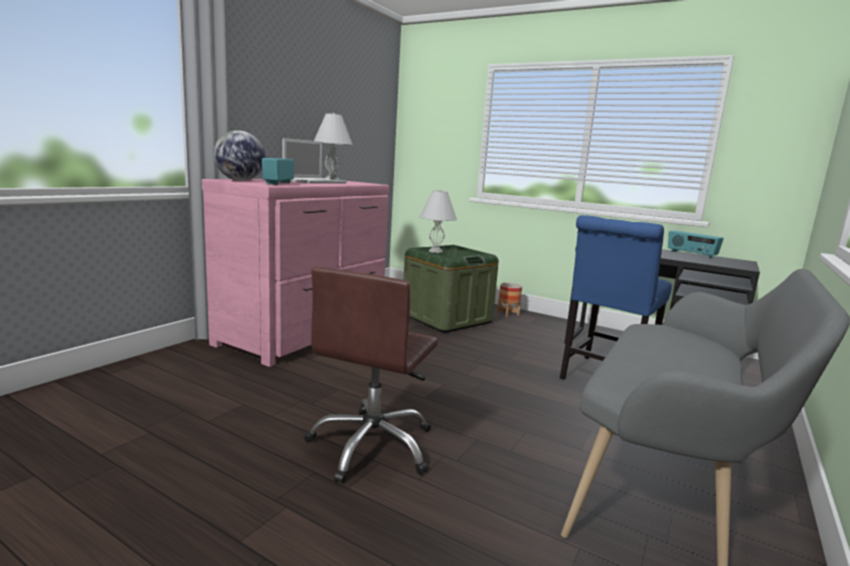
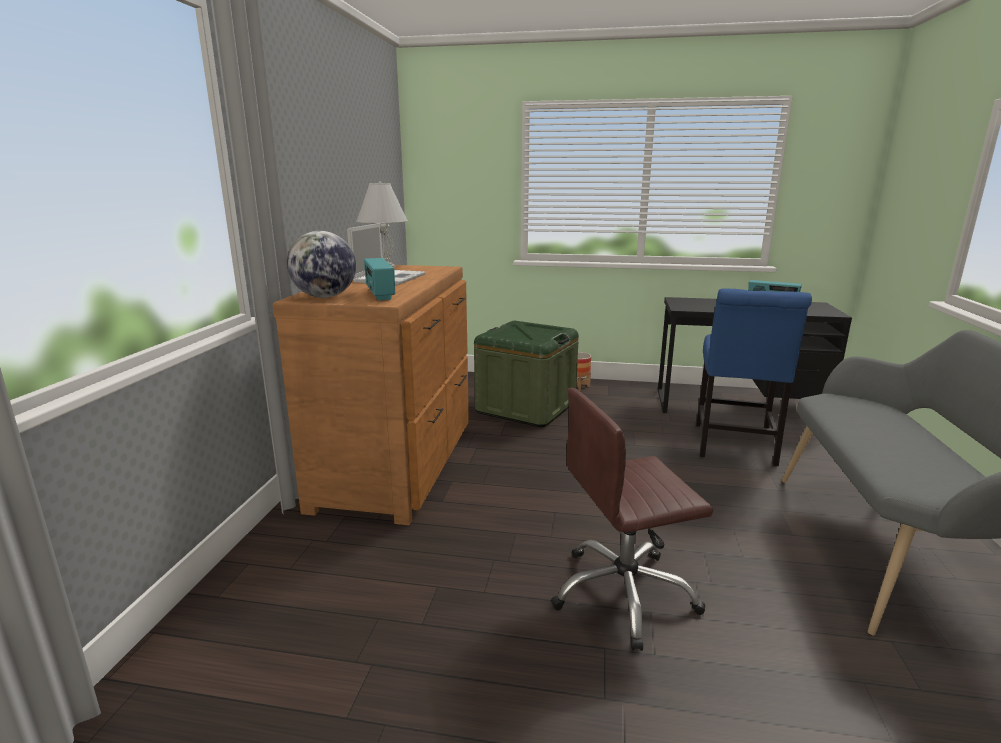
camera: 20 degrees left, 5 degrees up
pink dresser [202,179,389,367] -> brown dresser [272,265,469,525]
brown office chair [304,267,438,483] -> brown office chair turned 75 degrees clockwise [551,388,713,651]
white table lamp [420,190,457,253] -> none

